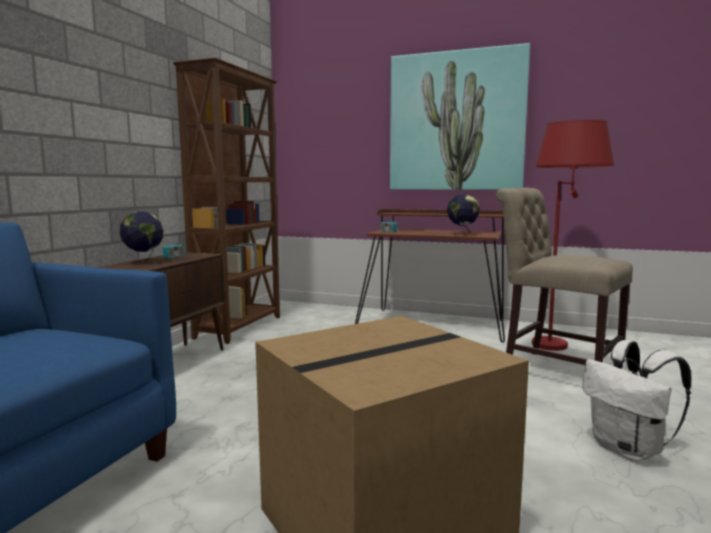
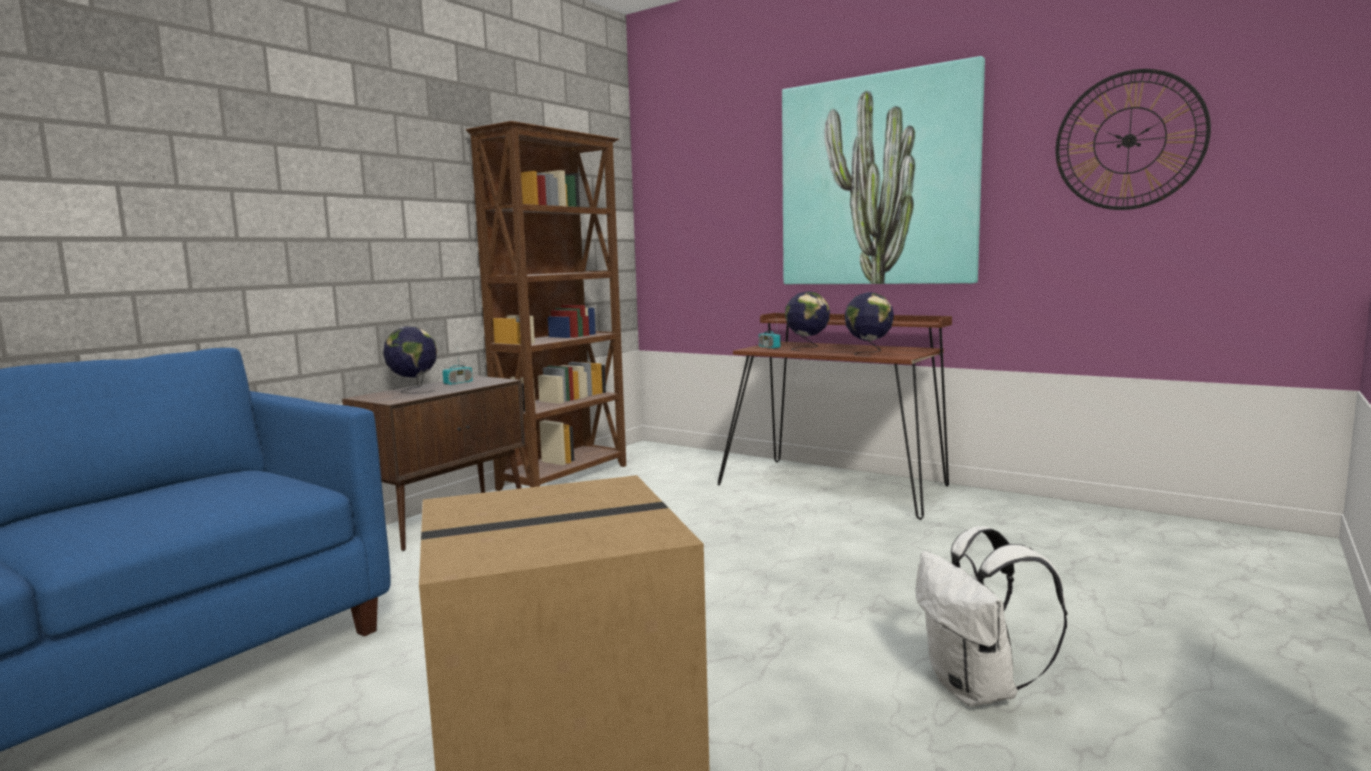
camera: 15 degrees right, 0 degrees up
beige chair [496,188,633,368] -> none
red floor lamp [532,120,614,351] -> none
none -> globe [785,291,830,351]
none -> wall clock [1056,69,1211,210]

